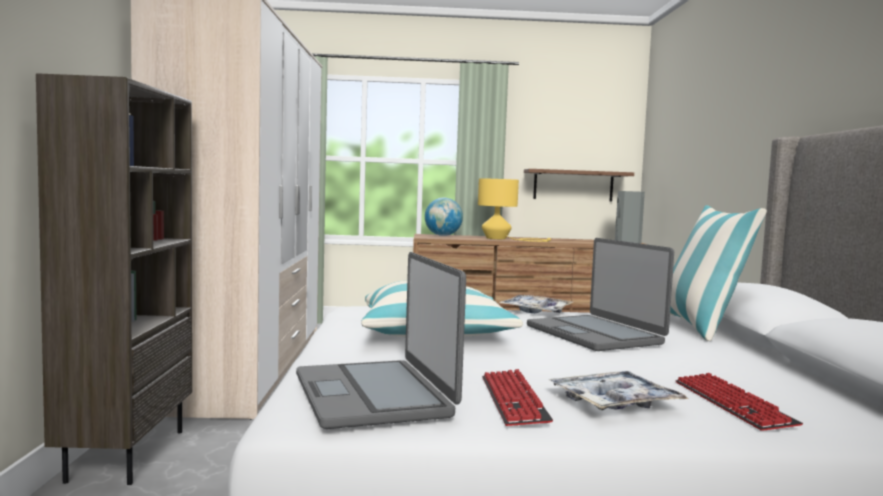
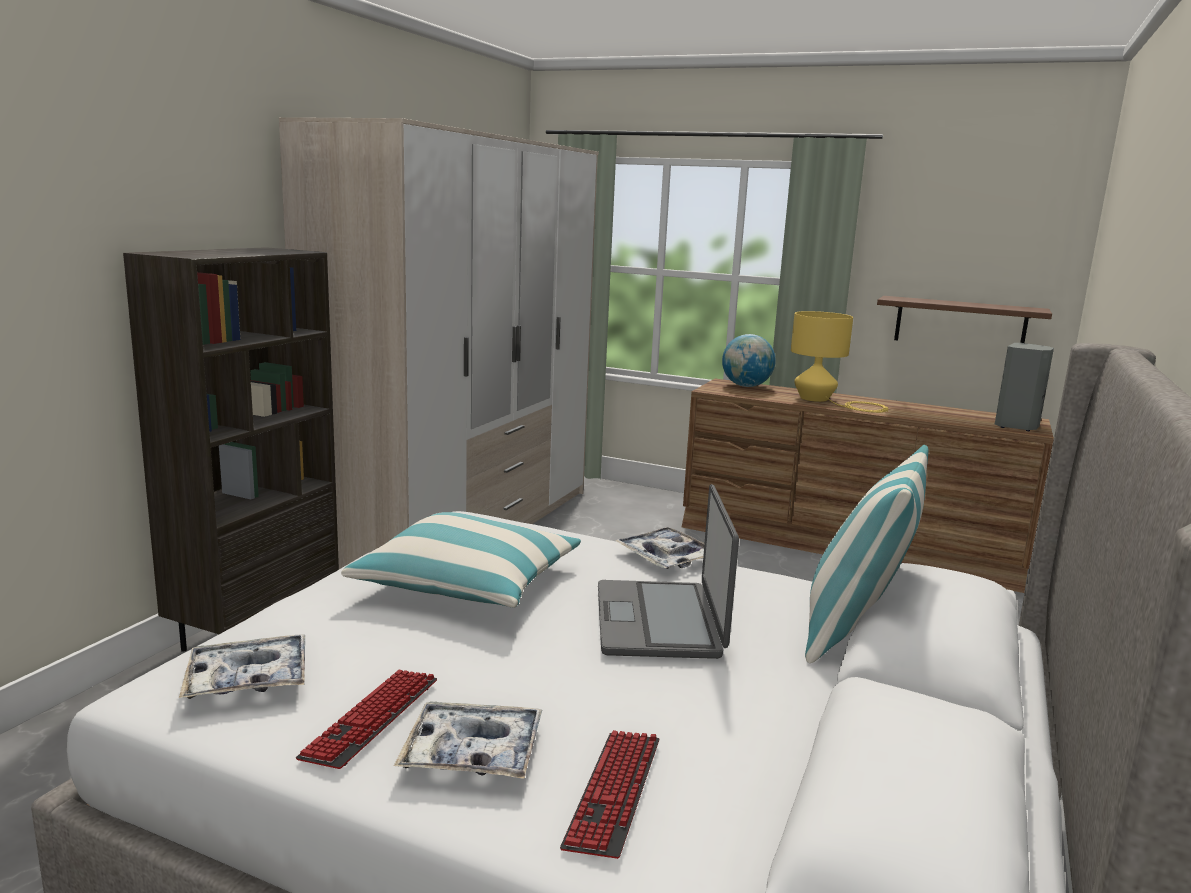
camera: 25 degrees right, 10 degrees up
laptop [296,252,466,429] -> tray [179,634,305,699]

